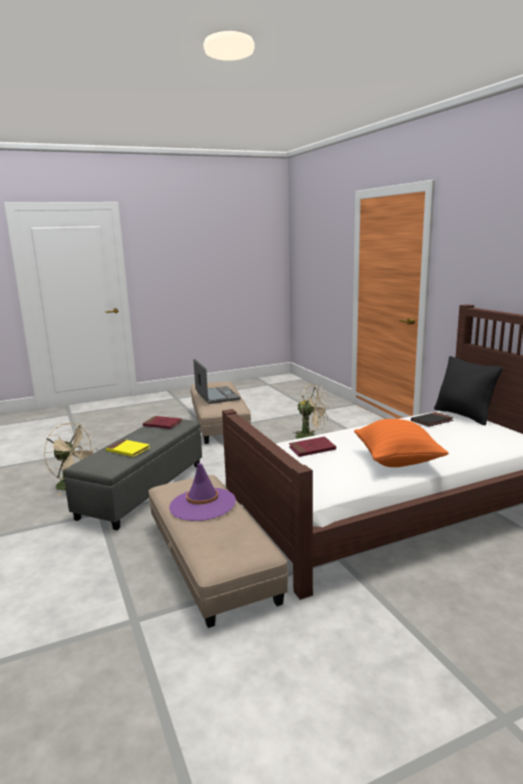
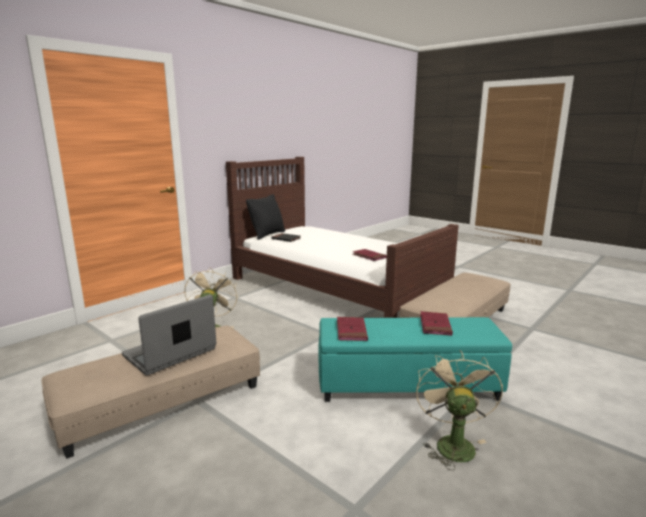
camera: 115 degrees left, 0 degrees up
grey ottoman [64,419,202,530] -> turquoise ottoman [319,317,512,402]
yellow book [106,439,150,457] -> red book [420,311,453,336]
purple hat [169,463,236,521] -> none
orange pillow [354,419,449,467] -> none

